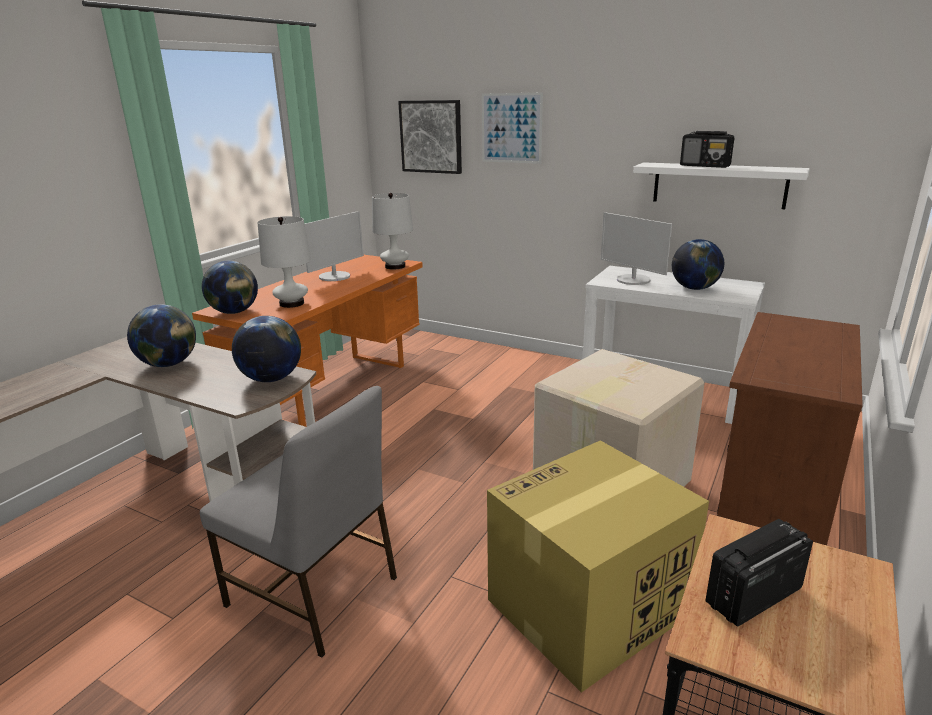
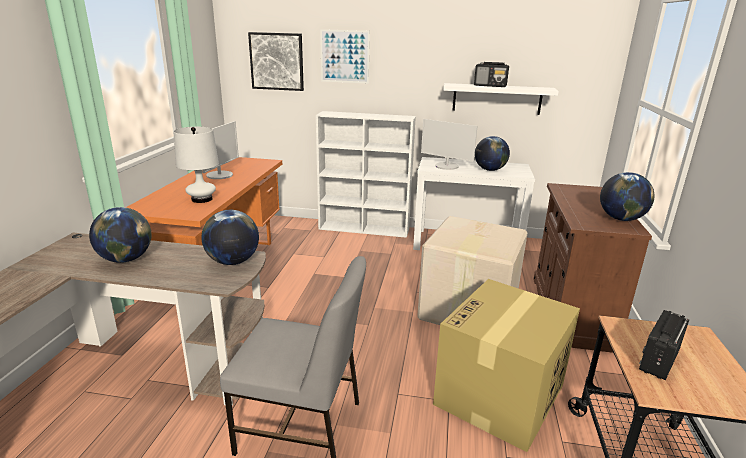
camera: 20 degrees left, 0 degrees up
globe [202,261,258,314] -> globe moved to [600,172,655,221]
white table lamp [372,193,413,270] -> none
none -> white bookcase [316,111,416,238]

